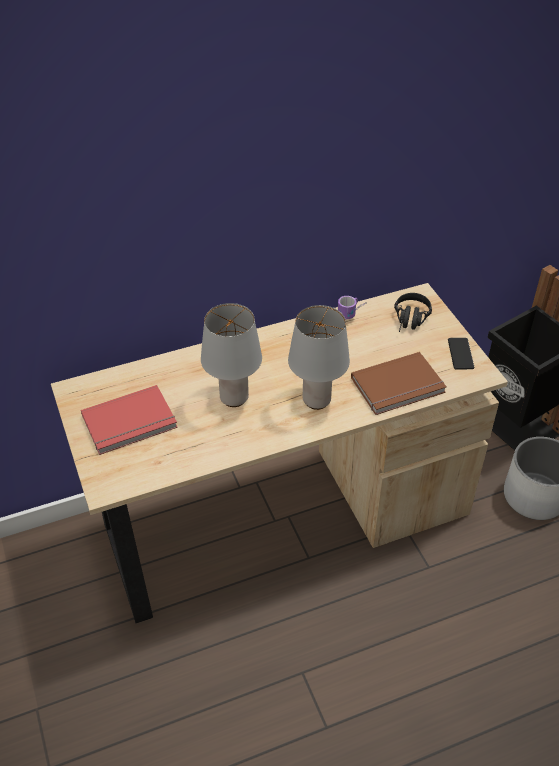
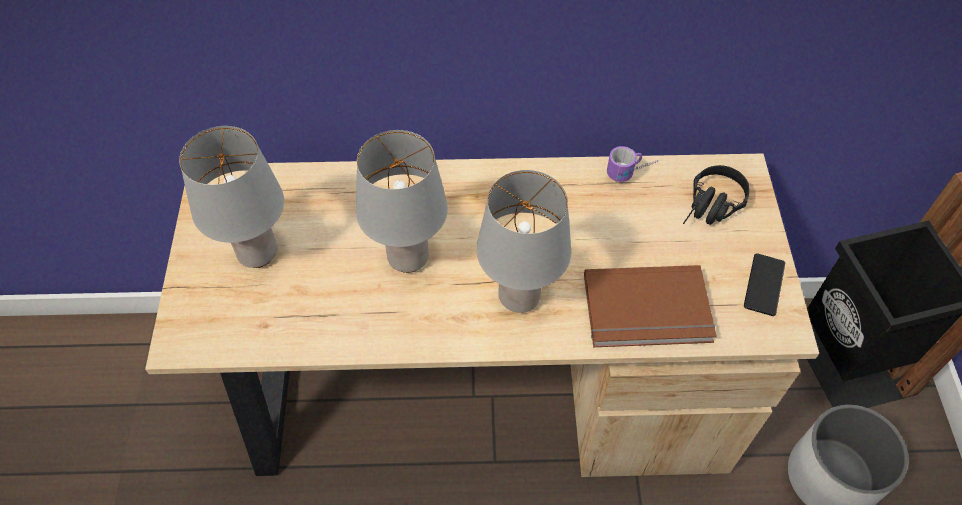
camera: 20 degrees right, 10 degrees up
red book [81,385,178,455] -> grey table lamp [179,126,284,268]

